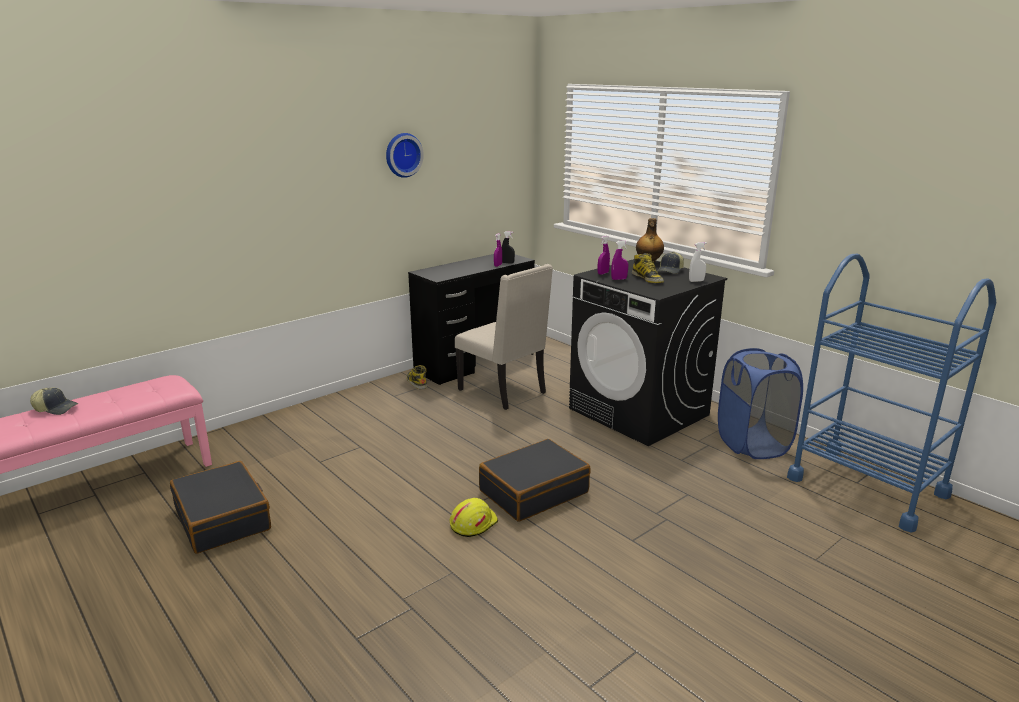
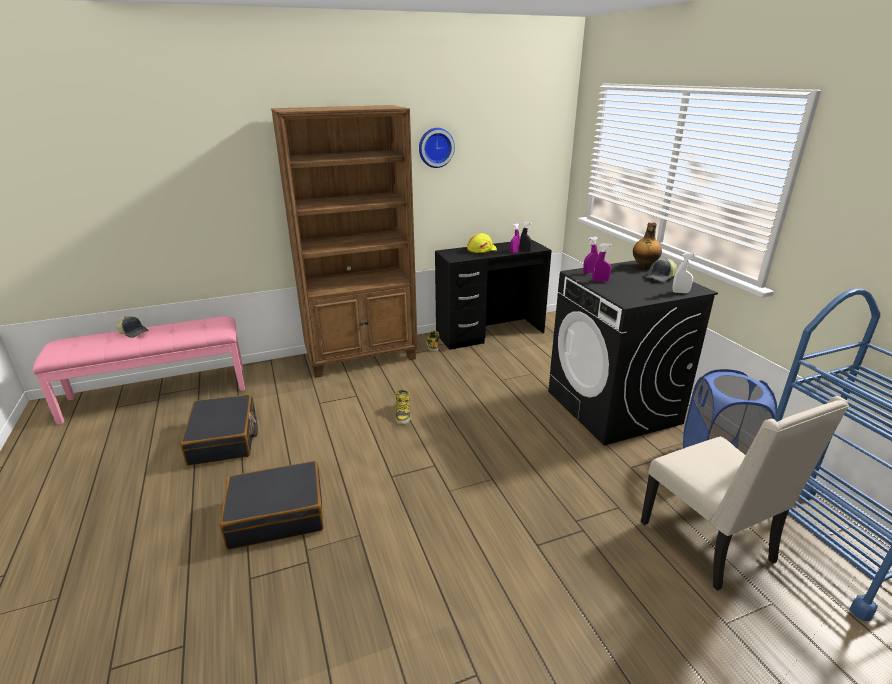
camera: 20 degrees right, 5 degrees up
yellow hard hat [450,498,498,537] -> yellow hard hat moved to [467,233,497,254]
beige chair [455,264,553,410] -> beige chair moved to [641,396,849,591]
black suitcase [479,439,590,522] -> black suitcase moved to [220,461,324,550]
boot [632,253,664,283] -> boot moved to [395,390,411,425]
none -> brown bookcase [271,105,418,378]

